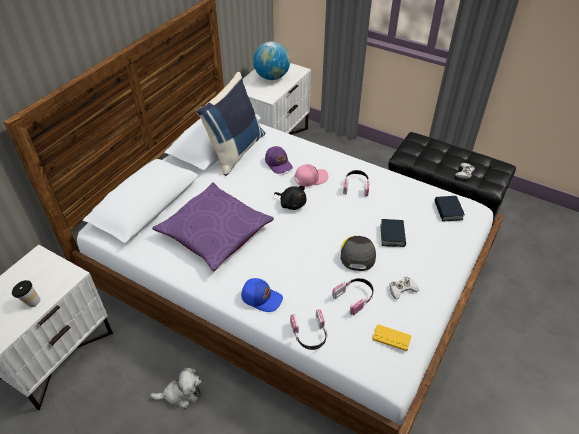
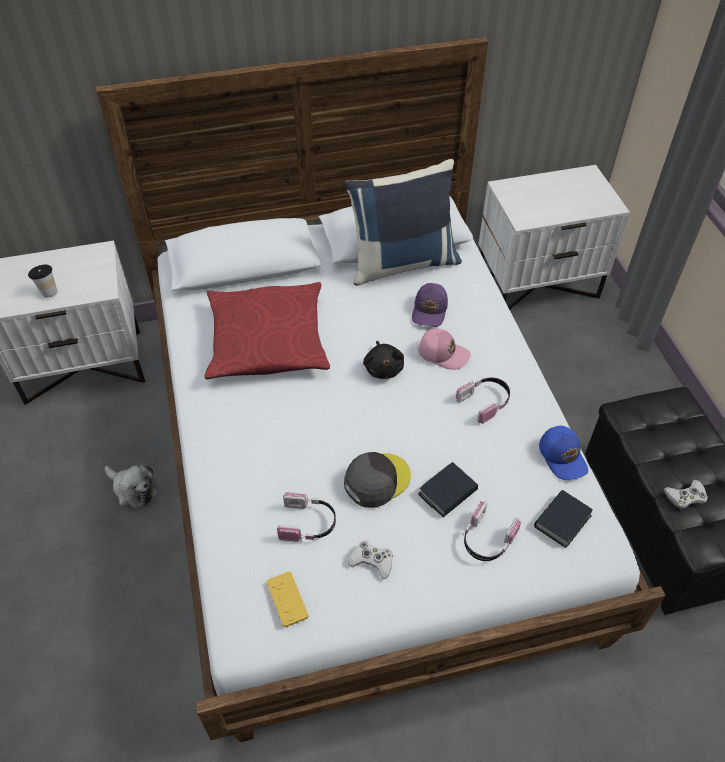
camera: 45 degrees right, 5 degrees up
purple pillow [152,182,274,271] -> red pillow [205,282,330,379]
blue cap [241,278,283,312] -> blue cap moved to [539,426,588,480]
globe [253,41,290,80] -> none
headphones [290,309,328,350] -> headphones moved to [463,501,521,561]

